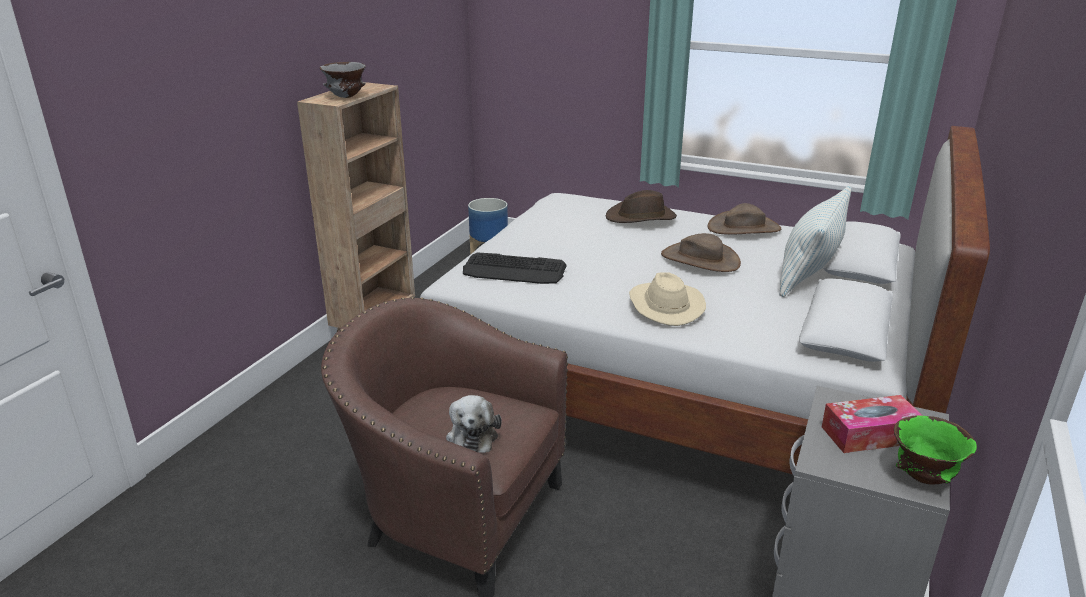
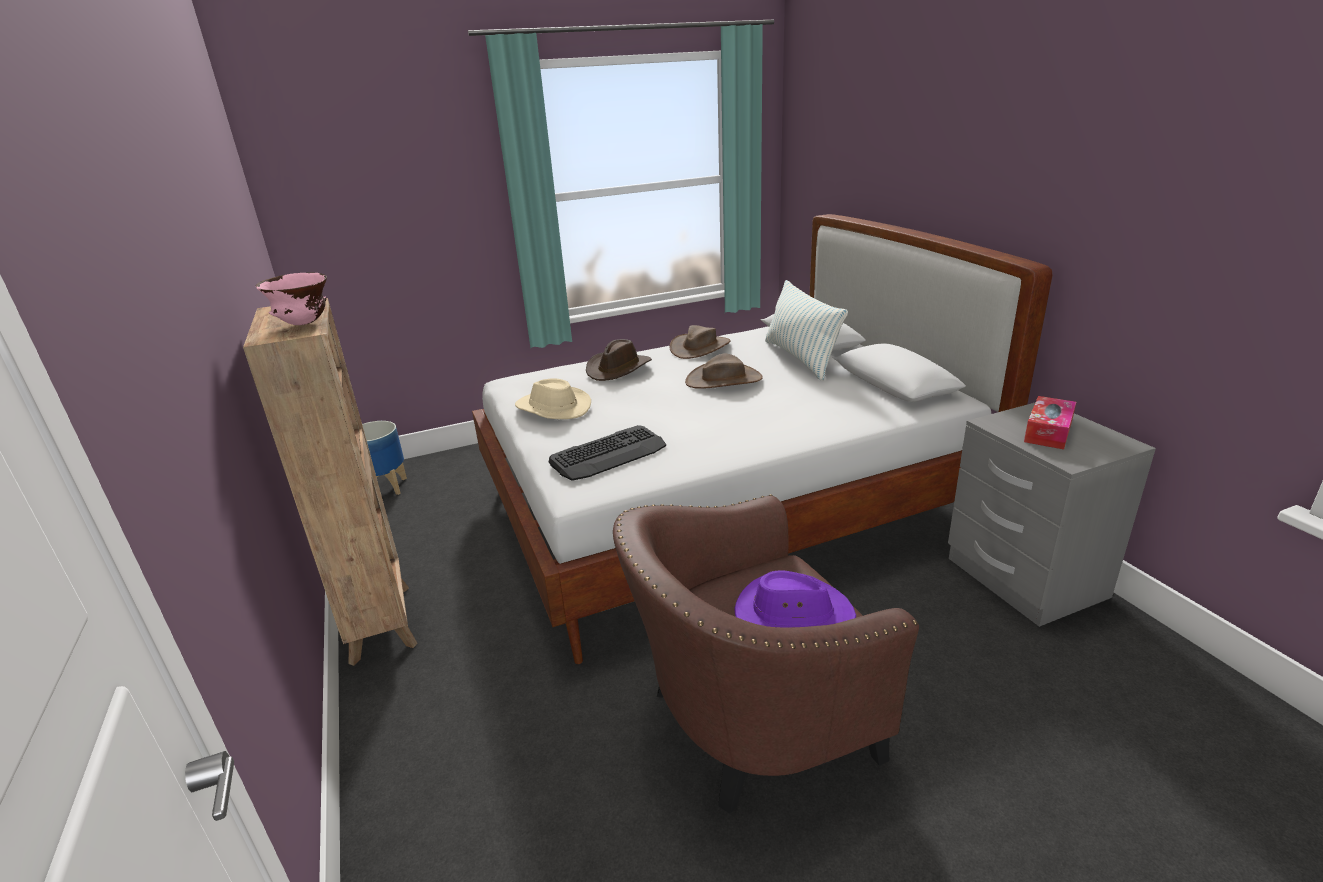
camera: 45 degrees left, 0 degrees up
grey bowl [320,62,366,98] -> pink bowl [256,272,327,325]
plush toy [446,395,502,453] -> purple hat [734,570,856,627]
beige hat [629,272,706,326] -> beige hat moved to [515,378,591,419]
green bowl [894,415,977,485] -> none

